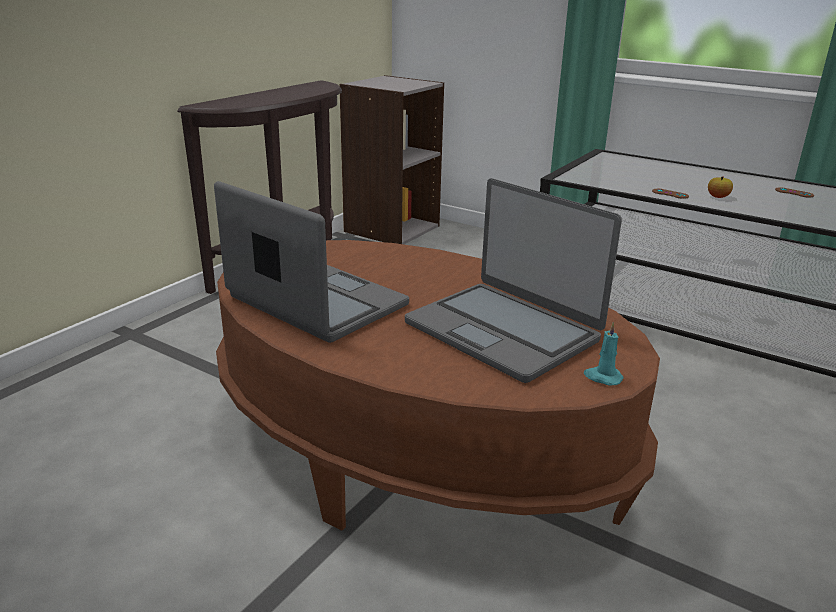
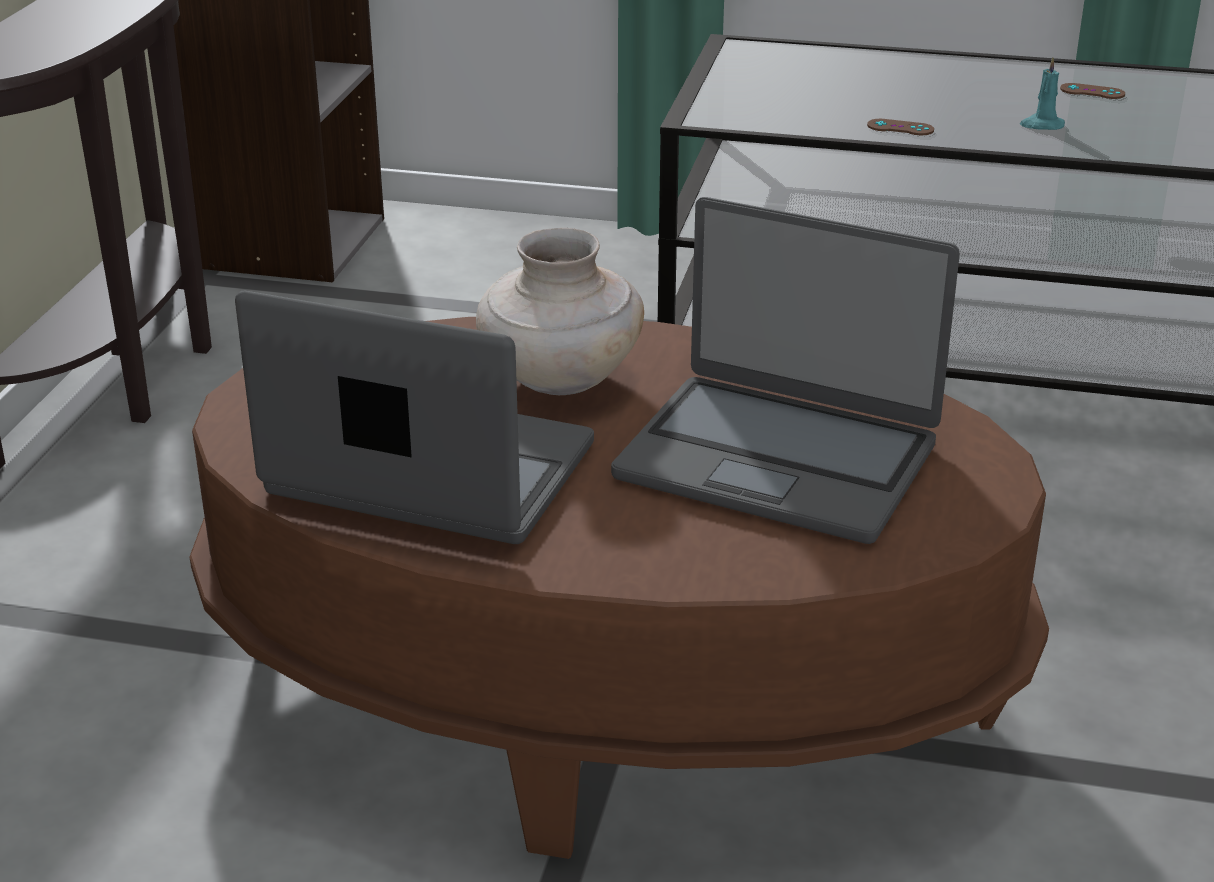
camera: 20 degrees left, 5 degrees up
turquoise candle [584,322,624,385] -> turquoise candle moved to [1020,57,1065,130]
apple [708,176,733,198] -> none
none -> beige vase [476,228,644,395]

